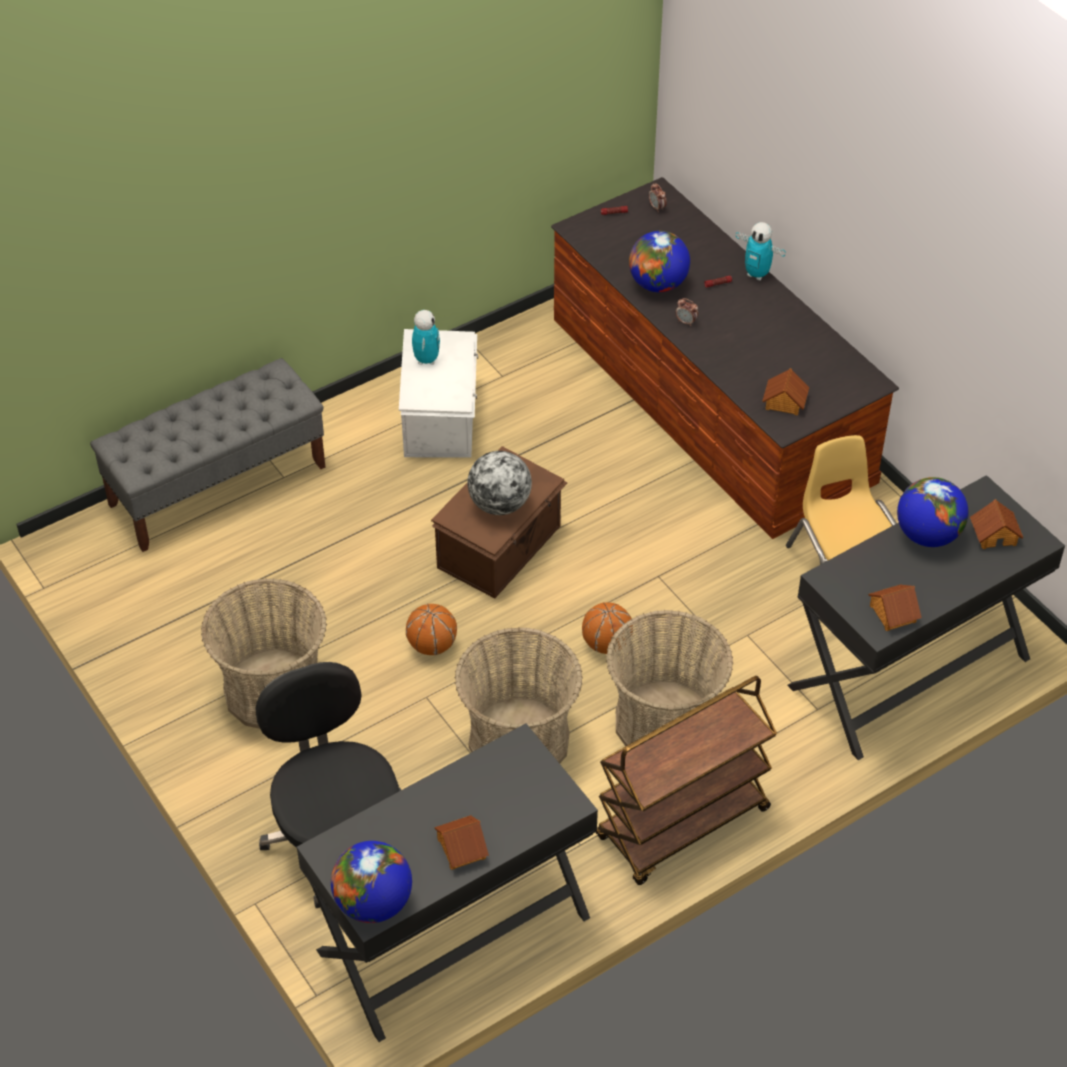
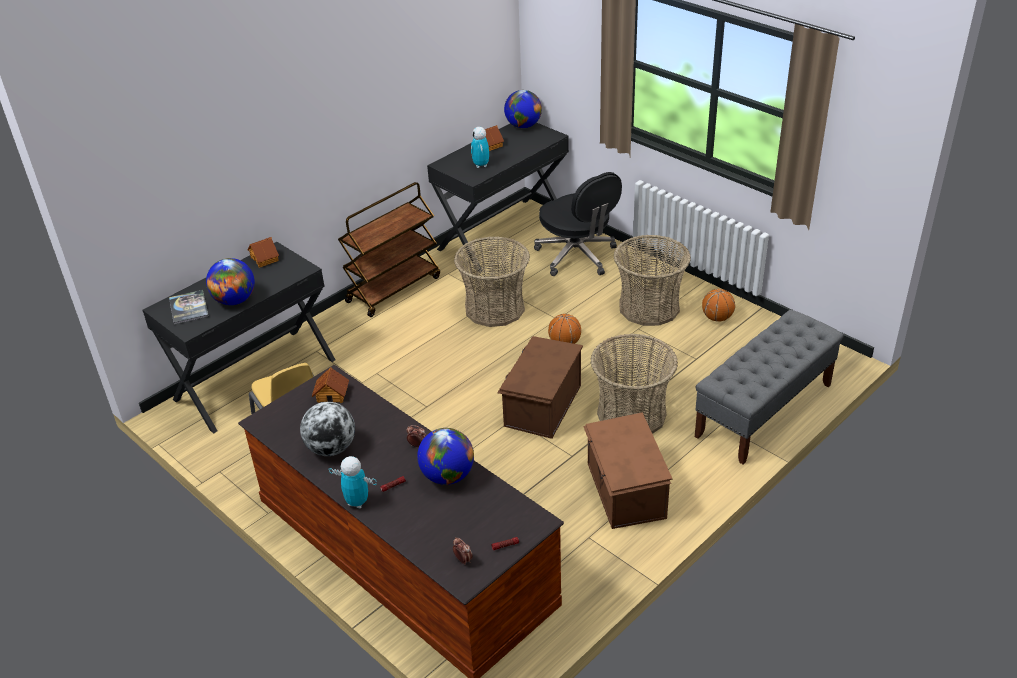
camera: 170 degrees right, 10 degrees down
white storage box [399,329,478,458] -> brown storage box [583,412,672,529]
toy robot [412,310,440,365] -> toy robot moved to [471,127,489,168]
globe [467,451,532,515] -> globe moved to [300,402,355,456]
basketball [582,602,633,654] -> basketball moved to [702,289,735,322]
basket [606,610,733,746] -> basket moved to [590,334,678,434]
toy house [970,499,1023,549] -> book [169,290,209,324]

